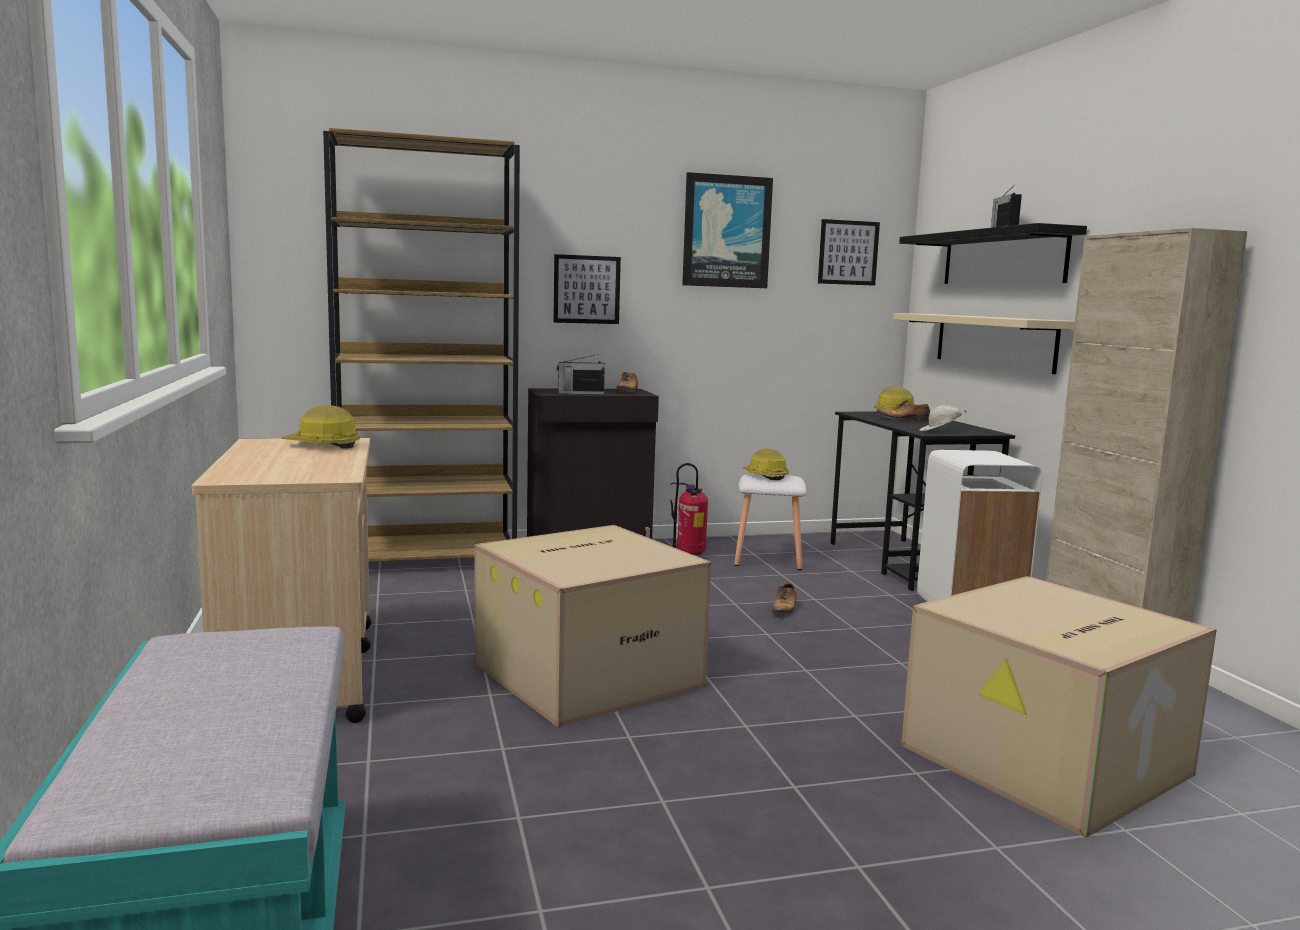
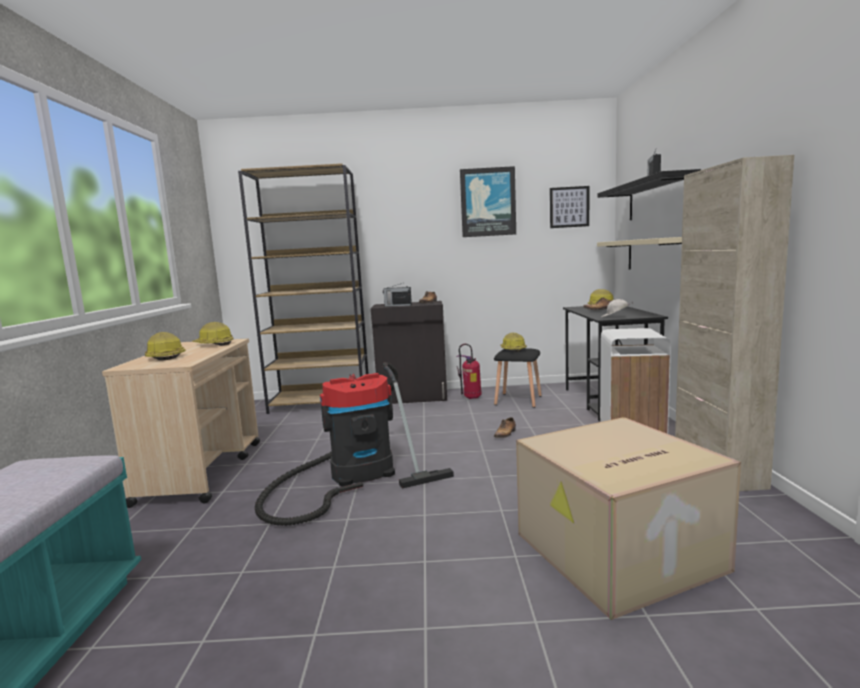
camera: 15 degrees right, 0 degrees up
cardboard box [474,525,711,727] -> vacuum cleaner [255,362,454,526]
picture [553,254,621,324] -> none
white stool [734,474,806,570] -> black stool [494,348,542,408]
none -> hard hat [145,332,186,360]

